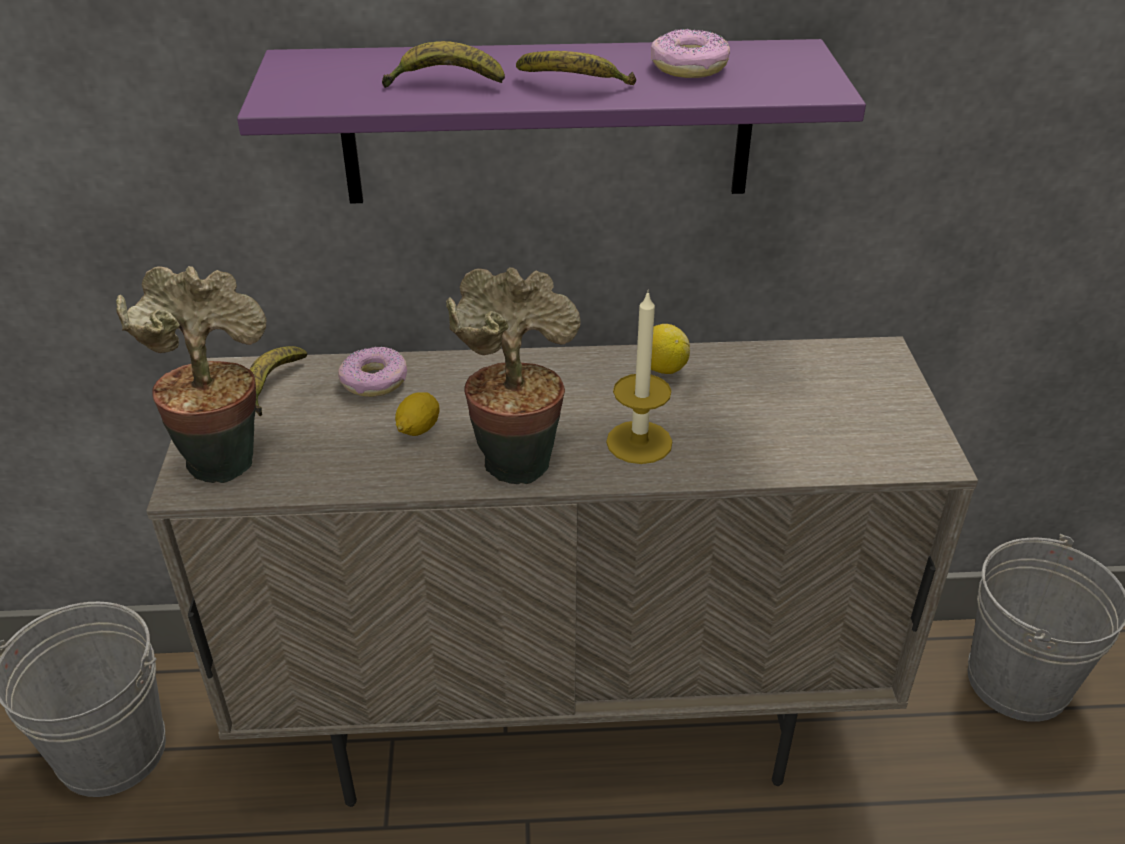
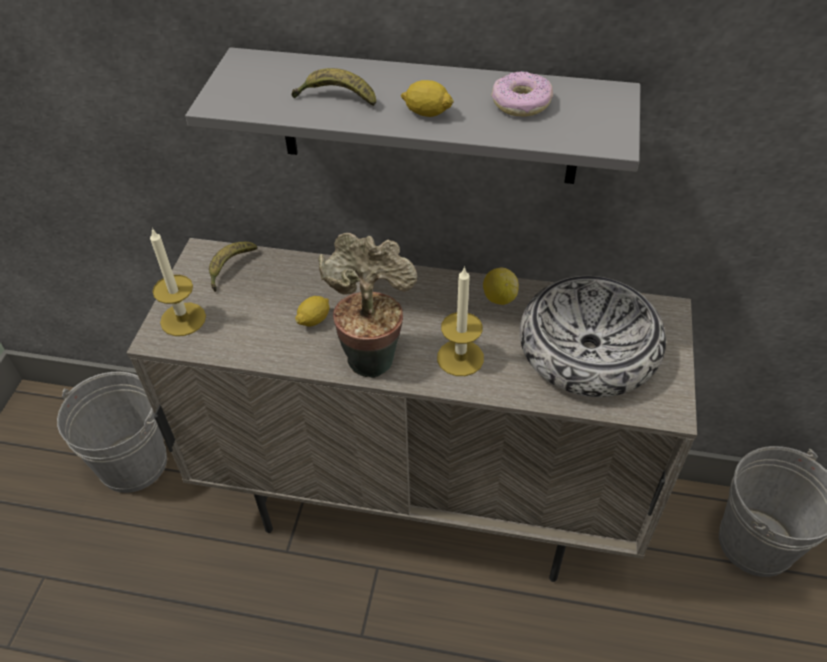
camera: 15 degrees right, 10 degrees up
potted plant [116,266,266,483] -> candle [150,228,206,336]
purple shelf [237,39,866,204] -> grey shelf [185,47,640,184]
donut [338,347,407,397] -> none
banana [516,51,636,85] -> lemon [401,80,454,117]
none -> bowl [520,276,666,397]

